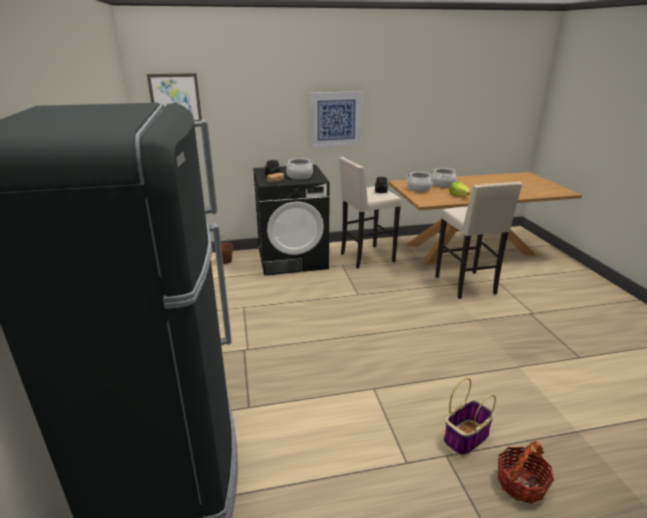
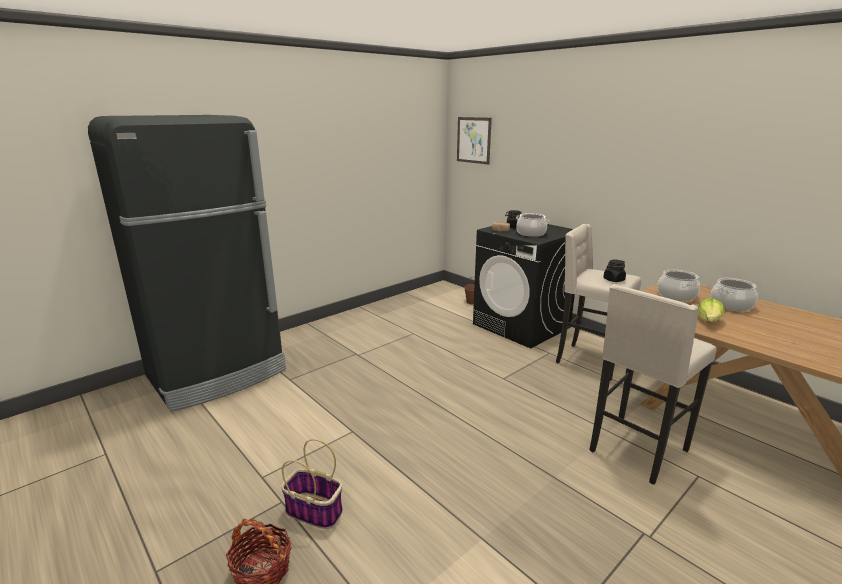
camera: 60 degrees right, 5 degrees down
picture [310,91,363,148] -> none

